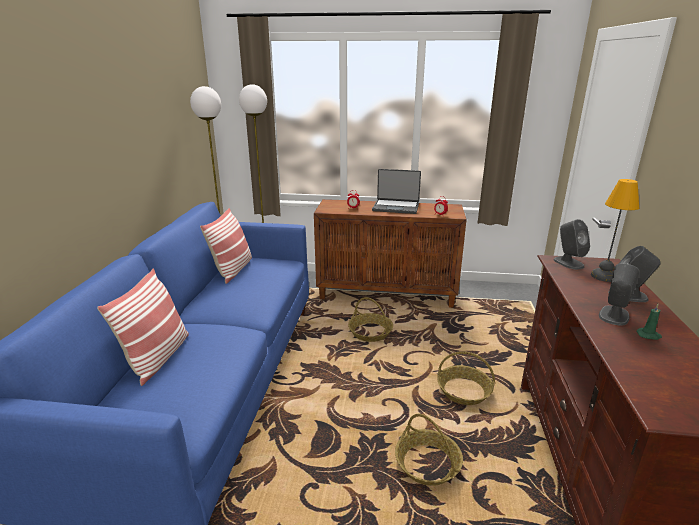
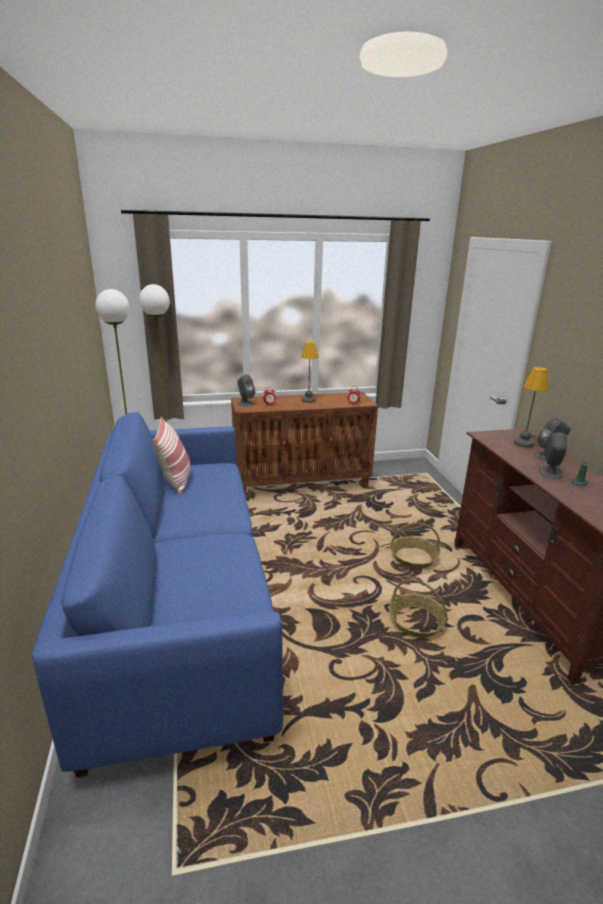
camera: 20 degrees left, 0 degrees up
pillow [97,269,189,386] -> none
basket [348,297,393,342] -> none
laptop [372,169,421,214] -> table lamp [301,342,319,403]
grey speaker [554,219,590,269] -> grey speaker moved to [237,374,255,407]

